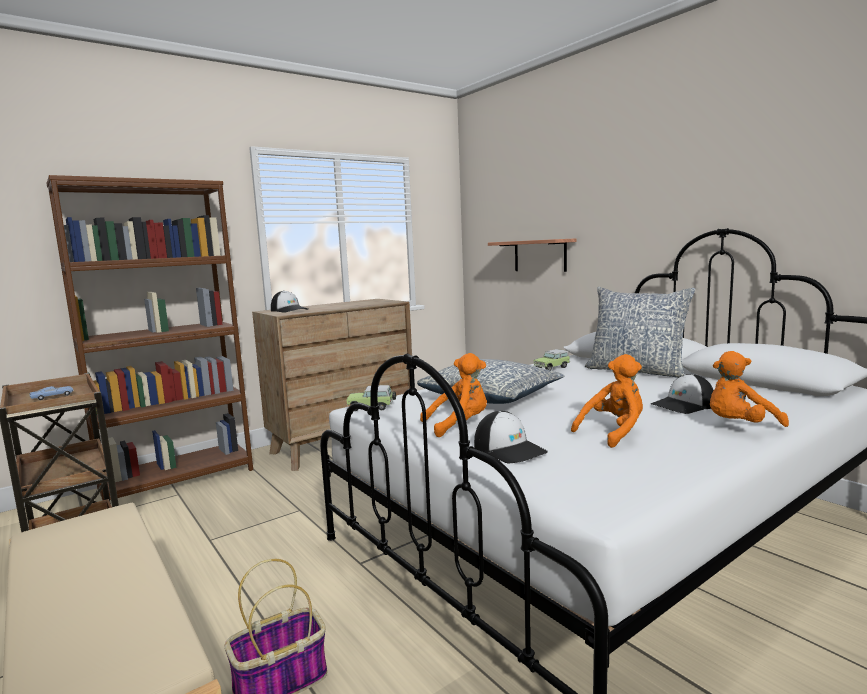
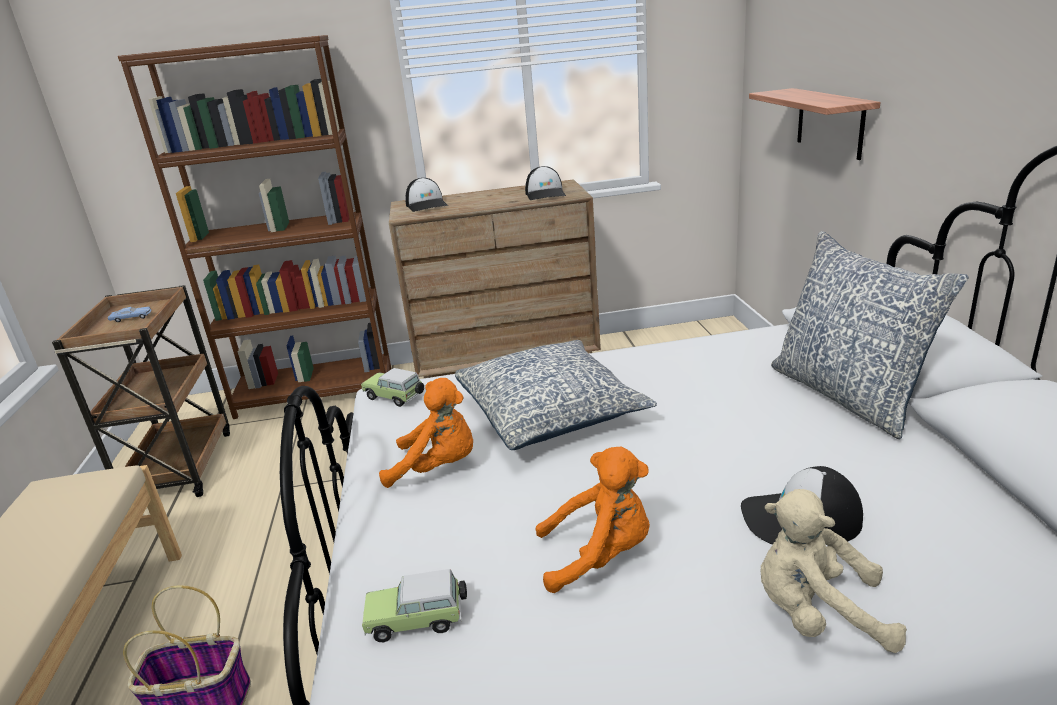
camera: 30 degrees right, 15 degrees up
cap [474,411,548,464] -> cap moved to [525,166,566,200]
toy car [534,349,570,370] -> toy car moved to [362,569,467,642]
orange plush toy [710,351,789,427] -> beige plush toy [760,489,907,653]

